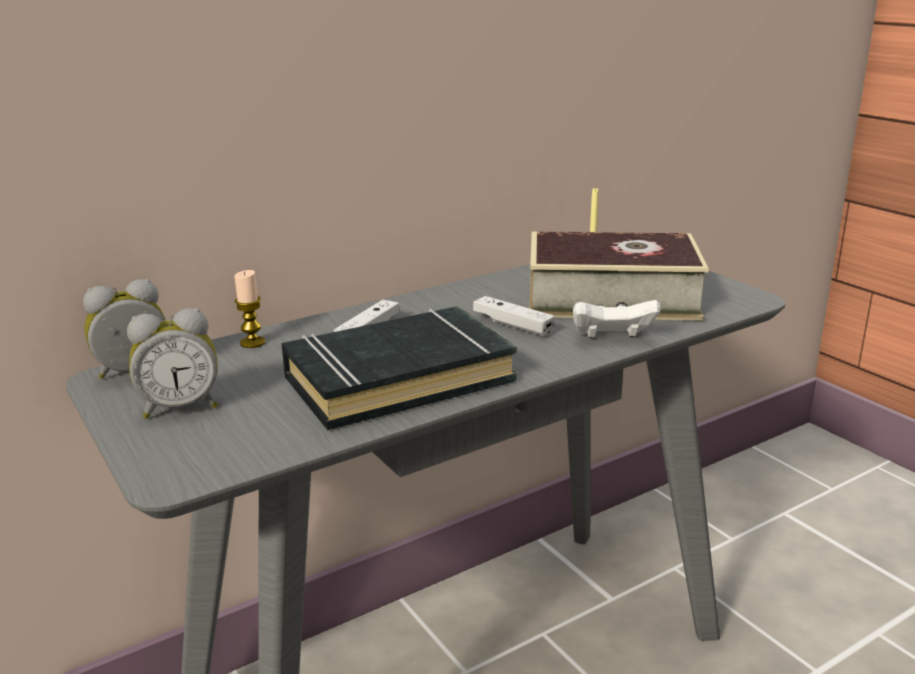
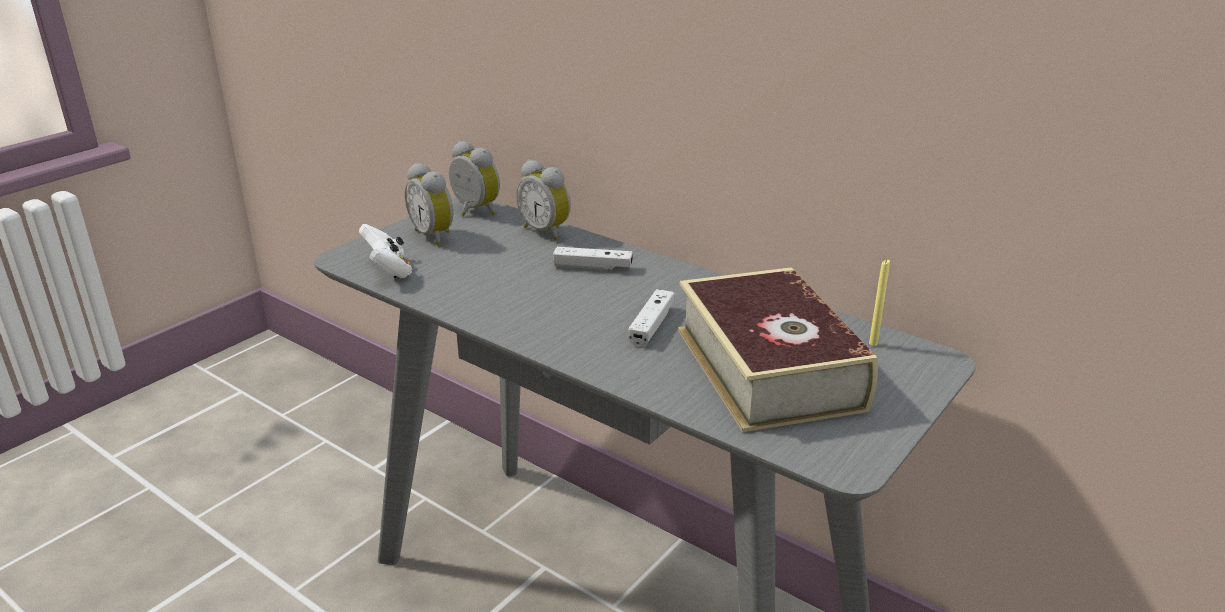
camera: 70 degrees right, 5 degrees up
candle [234,270,265,348] -> alarm clock [516,160,571,241]
black book [281,306,517,430] -> none
white game controller [573,300,660,338] -> white game controller moved to [359,224,412,278]

